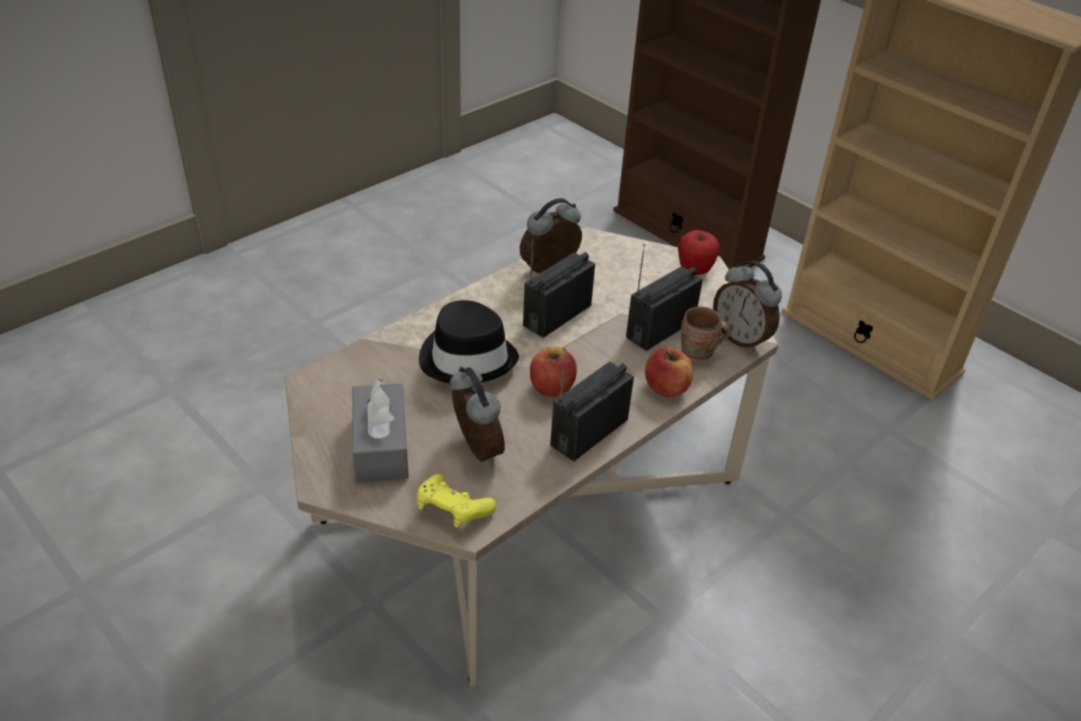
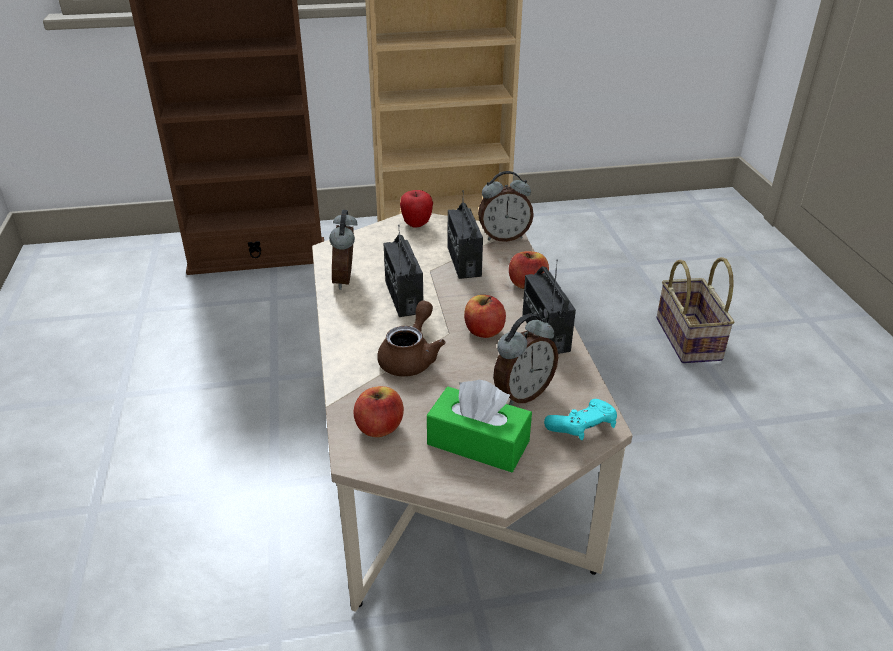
camera: 55 degrees left, 5 degrees down
grey tissue box [352,378,409,483] -> green tissue box [427,380,532,472]
yellow game controller [417,474,496,527] -> turquoise game controller [544,399,617,440]
black hat [419,300,519,383] -> brown teapot [377,300,445,377]
alarm clock [450,367,505,465] -> alarm clock turned 135 degrees clockwise [493,314,558,405]
brown mug [681,306,731,362] -> none
none -> apple [353,386,404,437]
none -> basket [657,257,735,363]

